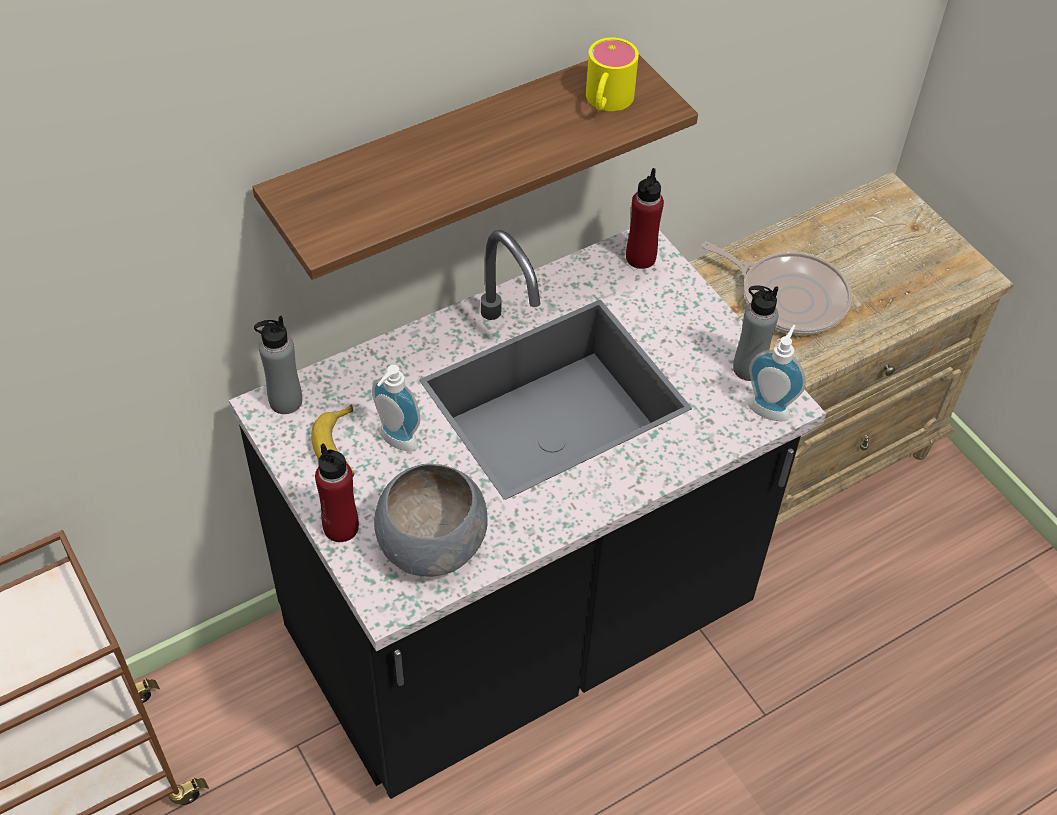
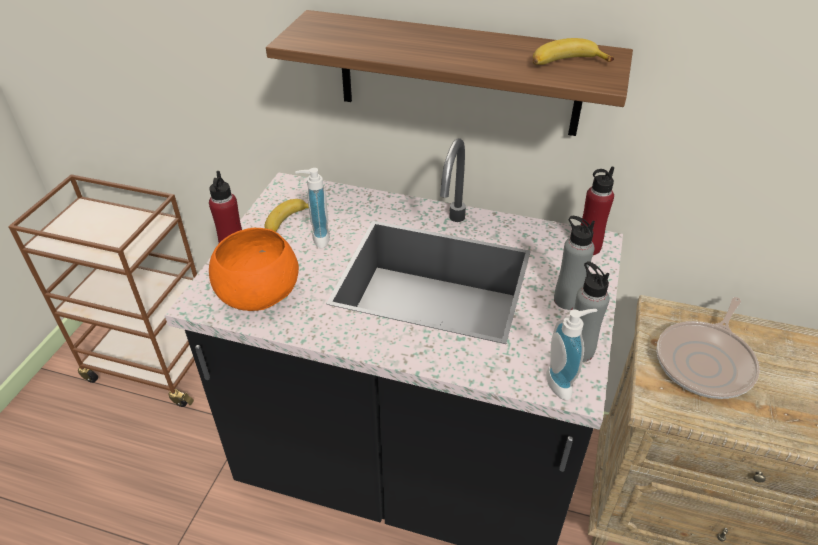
camera: 50 degrees right, 10 degrees down
grey bottle [254,316,302,414] -> grey bottle moved to [554,216,595,310]
grey bowl [374,464,488,577] -> orange bowl [209,228,299,311]
yellow mug [586,37,639,111] -> banana [533,38,614,65]
frying pan [702,242,852,335] -> frying pan turned 45 degrees clockwise [656,297,760,399]

